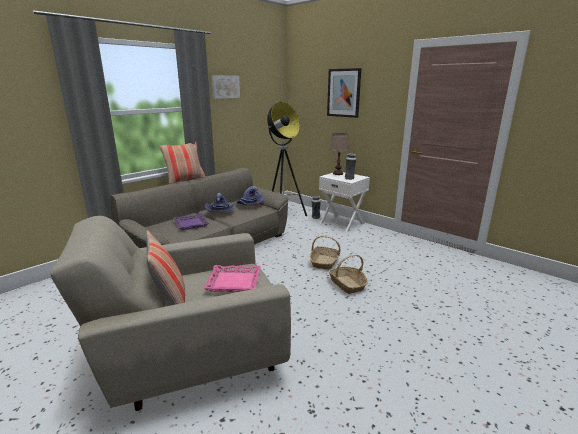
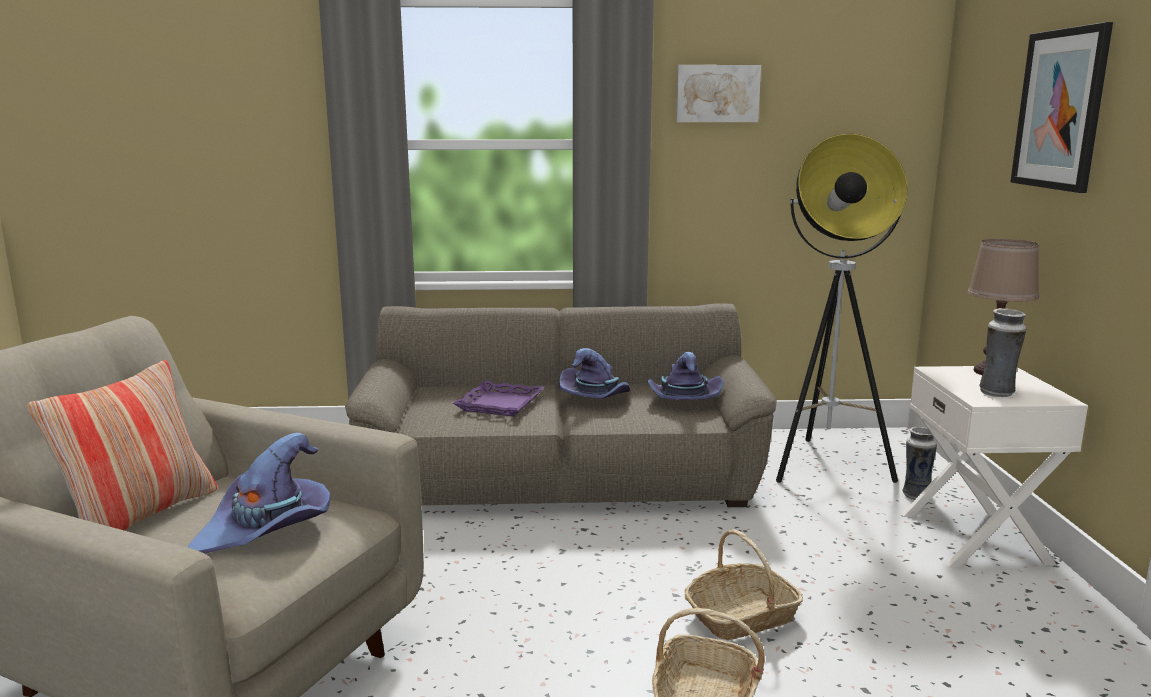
camera: 45 degrees right, 5 degrees down
pillow [160,141,205,184] -> none
pink tray [203,265,261,292] -> purple hat [188,433,331,554]

